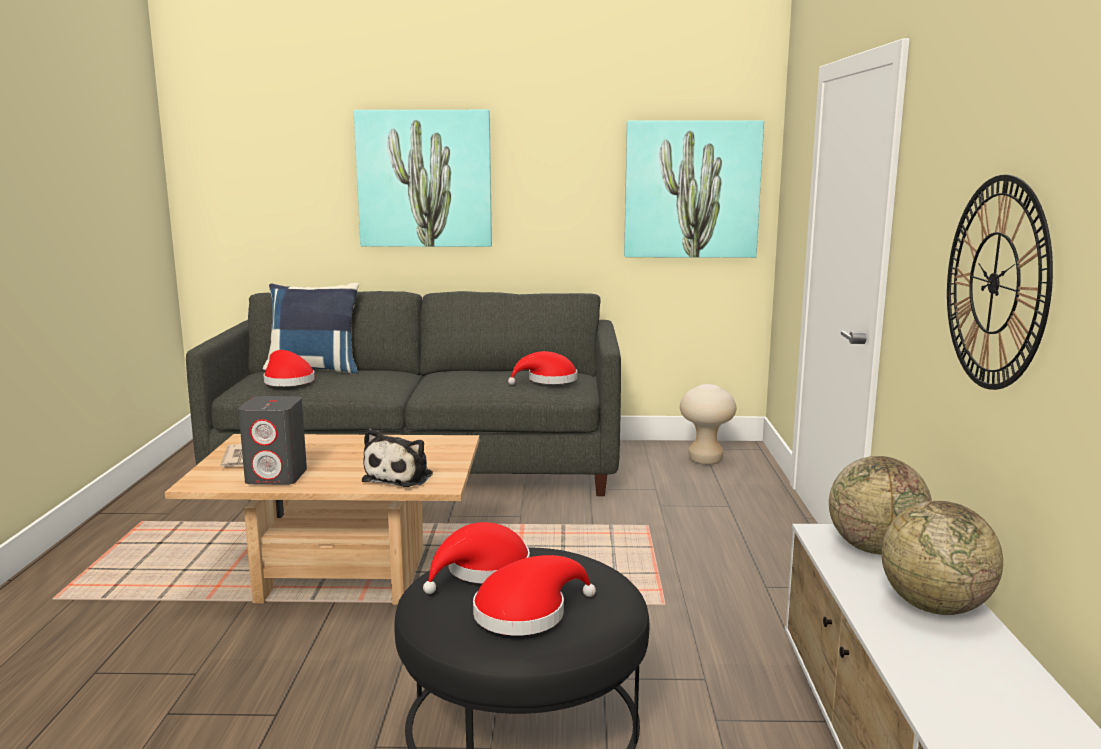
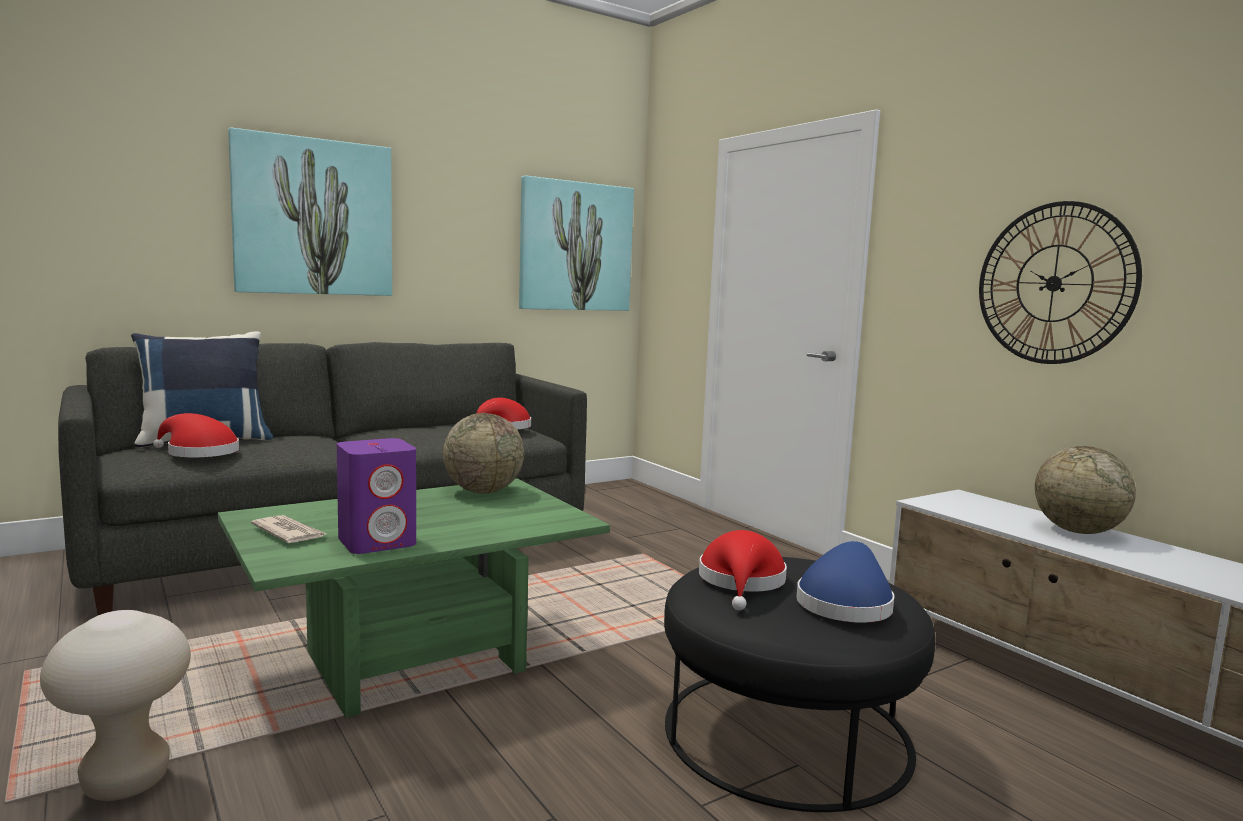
camera: 35 degrees left, 5 degrees down
beige coffee table [165,434,479,605] -> green coffee table [218,478,610,718]
grey speaker [238,396,307,485] -> purple speaker [337,438,416,554]
plush toy [362,429,433,487] -> none
red hat [473,555,596,636] -> blue hat [797,541,895,623]
beige stool [680,384,736,465] -> beige stool moved to [40,610,191,801]
globe [829,456,932,555] -> globe moved to [443,413,524,493]

